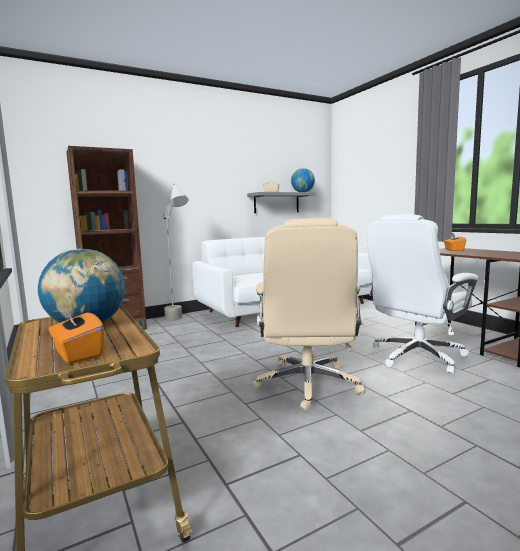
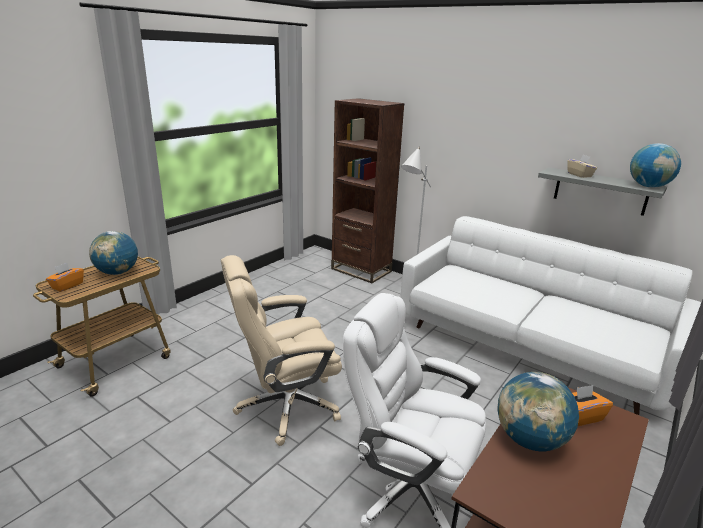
camera: 65 degrees right, 15 degrees up
none -> globe [497,372,579,451]

